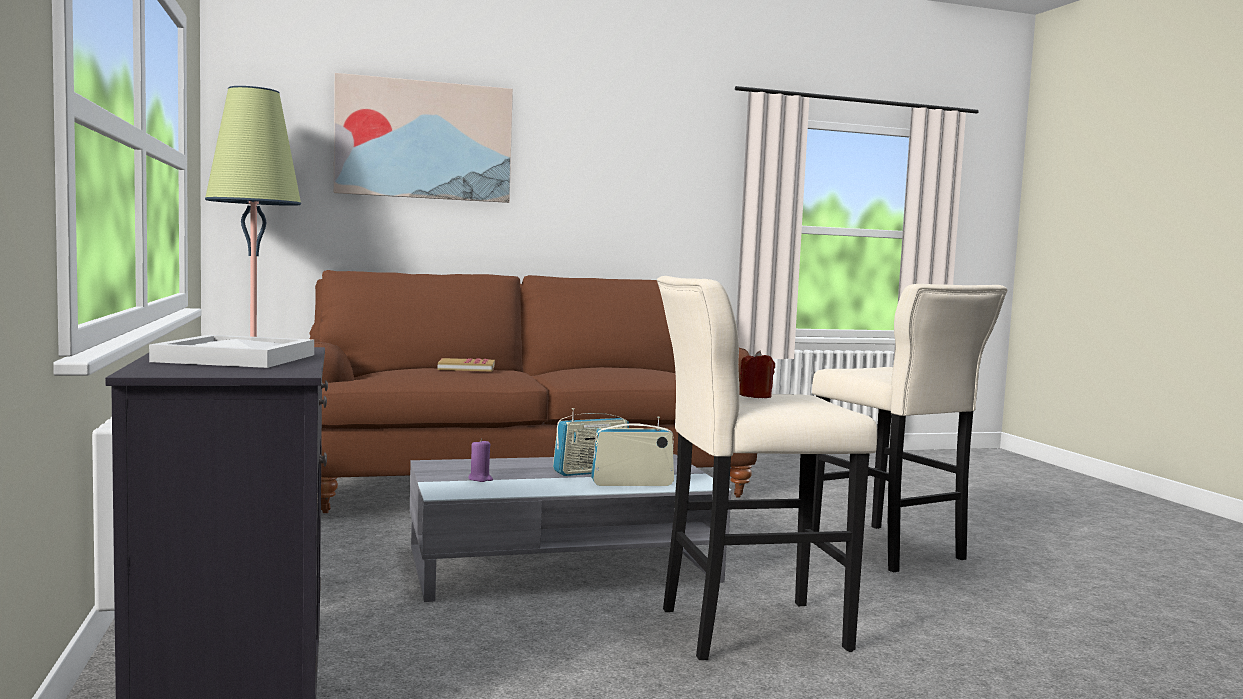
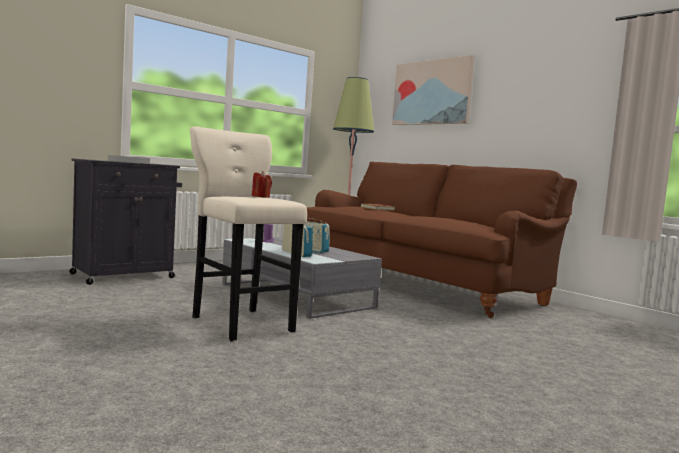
camera: 65 degrees right, 0 degrees up
beige stool [811,284,1007,573] -> none

